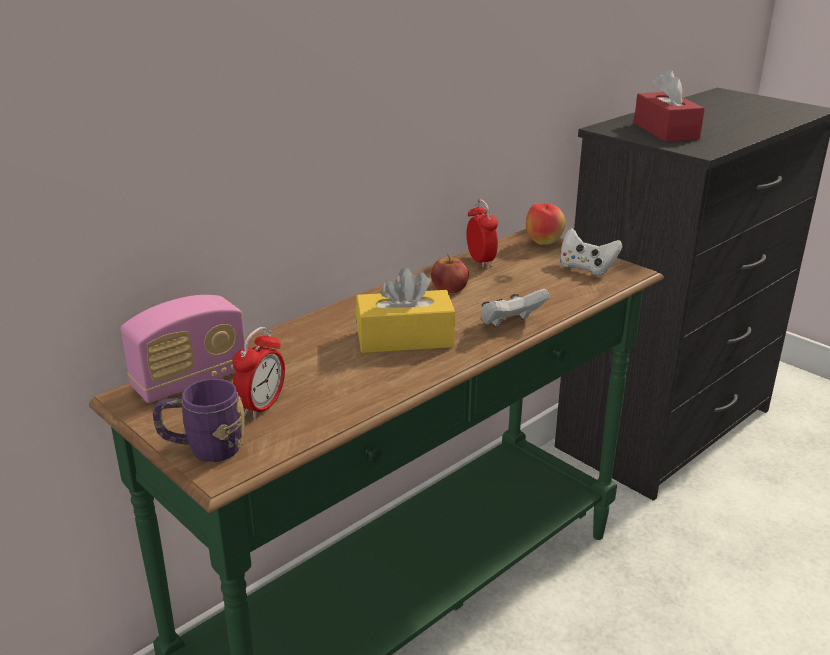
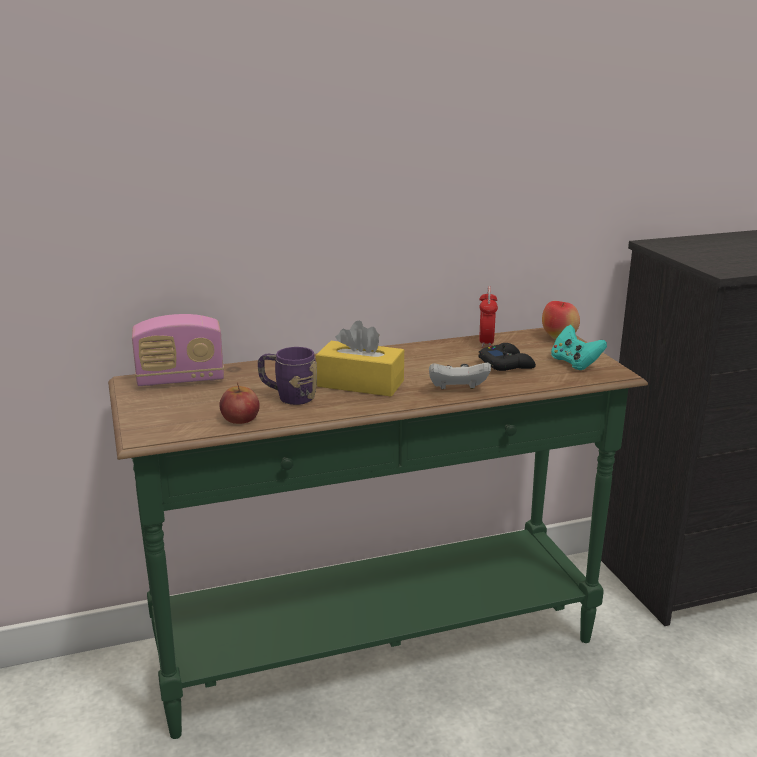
camera: 25 degrees right, 5 degrees down
purple mug [153,379,245,462] -> purple mug moved to [258,347,317,405]
alarm clock [232,327,285,419] -> none
apple [431,254,469,293] -> apple moved to [219,383,260,424]
white game controller [560,228,622,276] -> turquoise game controller [551,325,607,370]
red tissue box [634,70,705,142] -> none
none -> black game controller [478,343,536,371]

